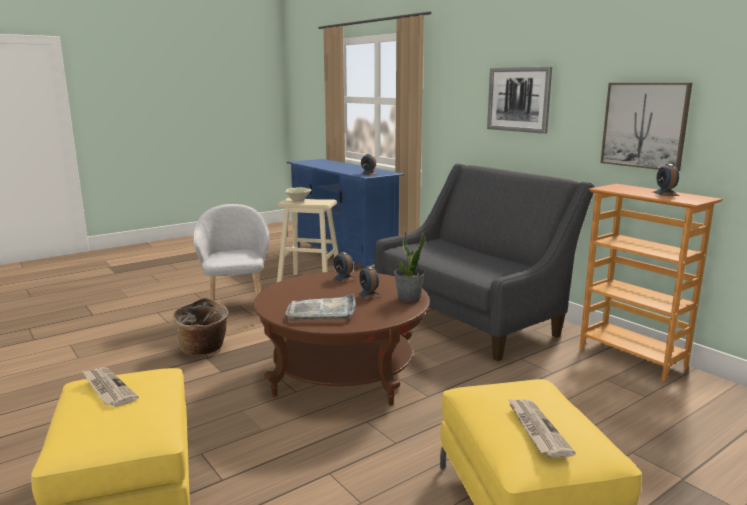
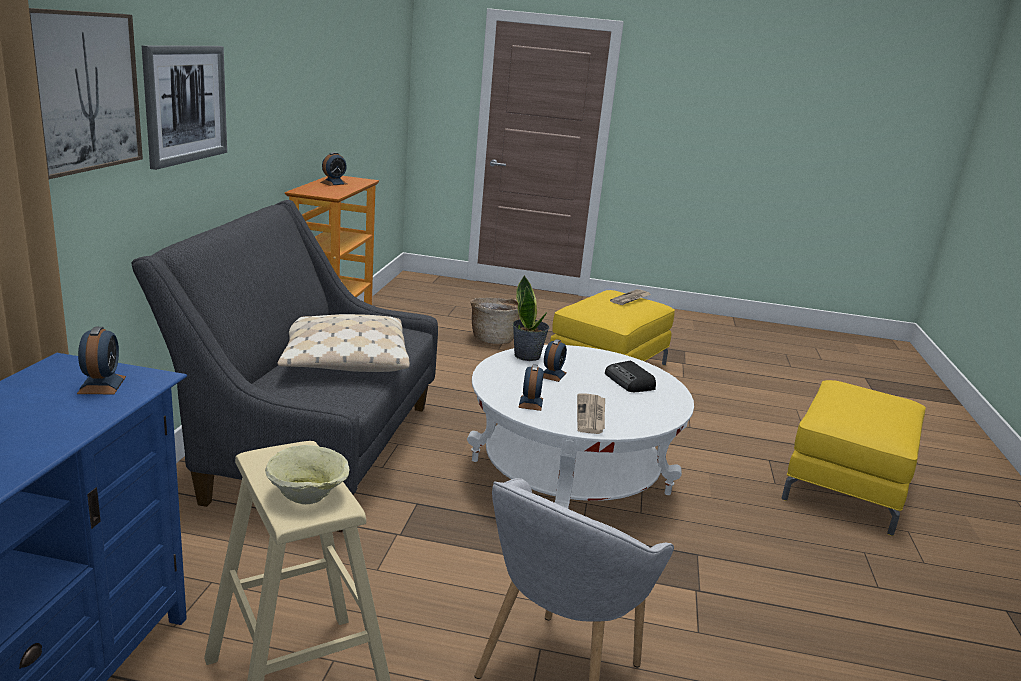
camera: 135 degrees left, 5 degrees up
newspaper [82,367,139,407] -> newspaper moved to [577,393,605,434]
basket [173,298,228,355] -> basket moved to [470,297,519,344]
brown coffee table [254,271,430,406] -> white coffee table [467,345,694,509]
grey tray [285,294,356,321] -> radio [605,361,656,392]
picture [600,83,692,171] -> picture moved to [29,8,143,179]
none -> beige pillow [277,314,410,372]

